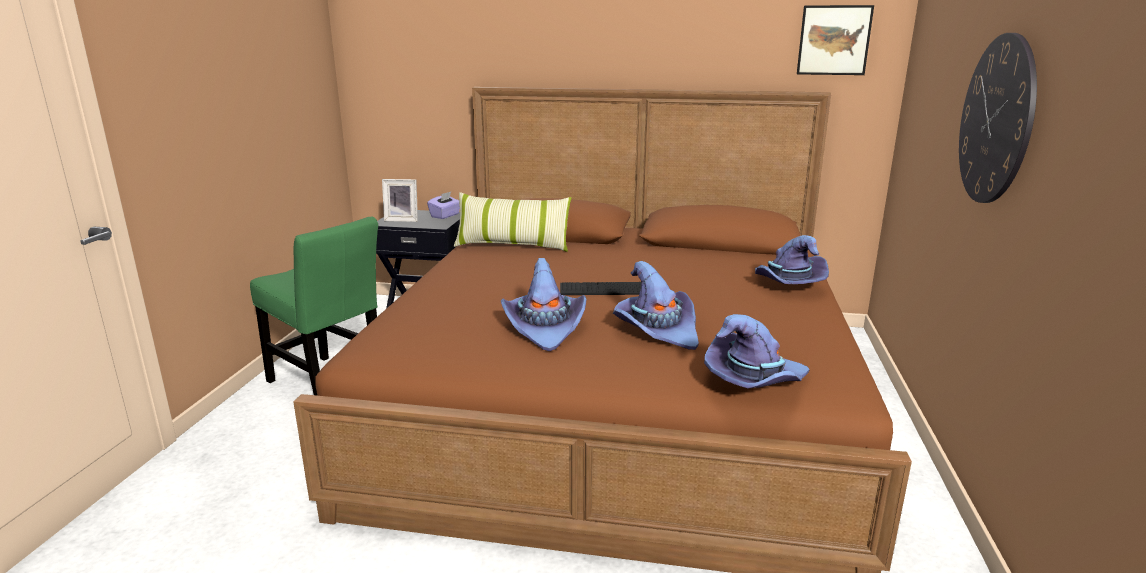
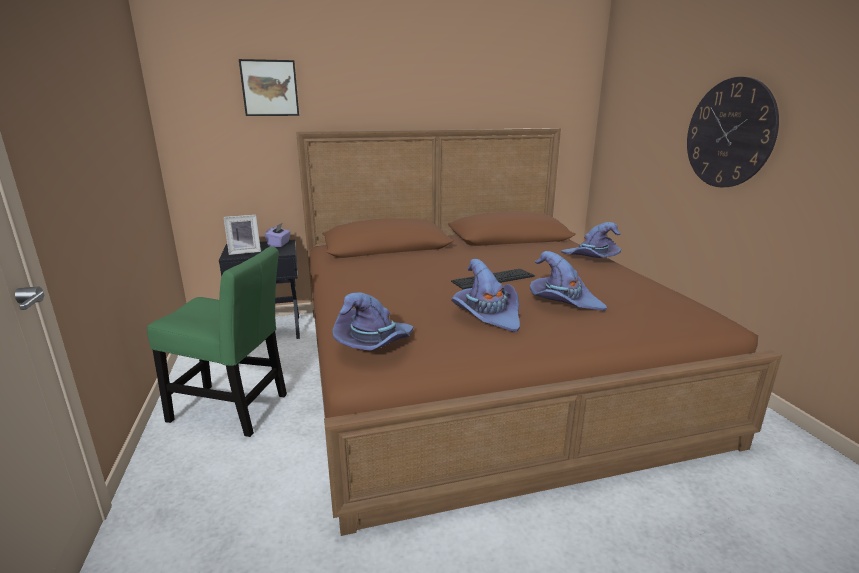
camera: 25 degrees left, 0 degrees up
pillow [454,192,571,252] -> none
purple hat [704,314,810,388] -> purple hat moved to [333,292,413,351]
picture [797,5,874,75] -> picture moved to [239,59,299,116]

